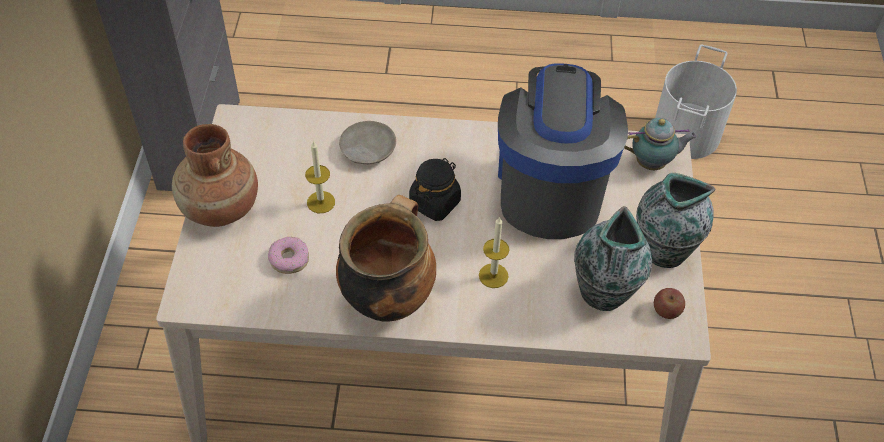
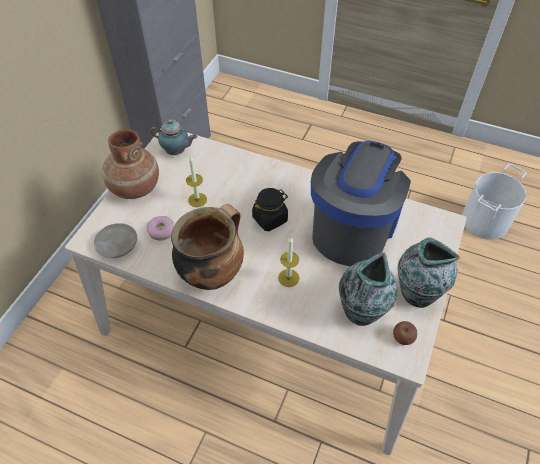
camera: 20 degrees right, 0 degrees up
beige plate [339,121,396,164] -> beige plate moved to [94,223,137,258]
teapot [624,118,697,170] -> teapot moved to [150,119,197,155]

